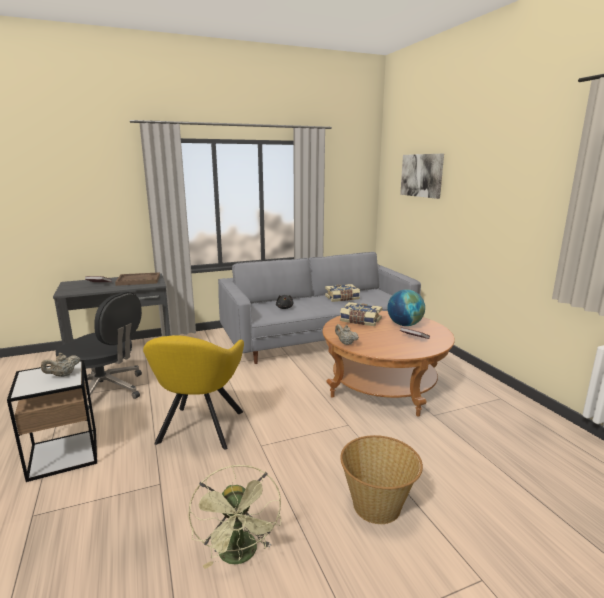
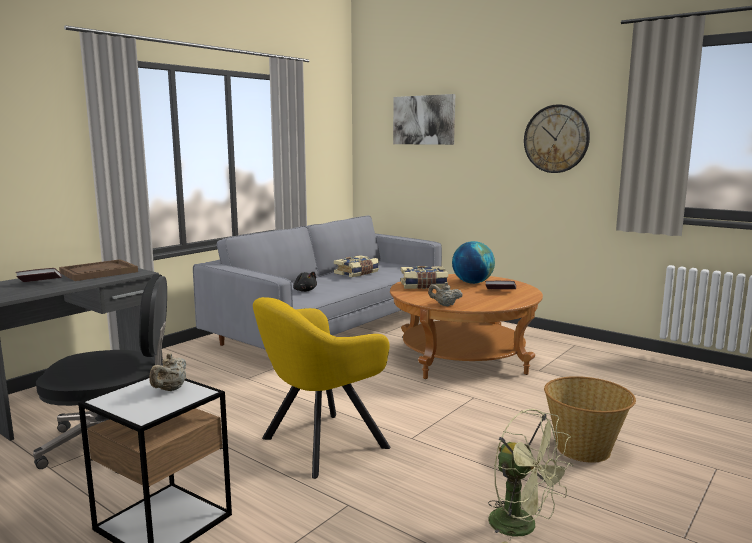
camera: 30 degrees left, 5 degrees down
yellow armchair [143,335,244,450] -> yellow armchair turned 75 degrees clockwise [253,297,391,479]
none -> wall clock [524,104,590,173]

